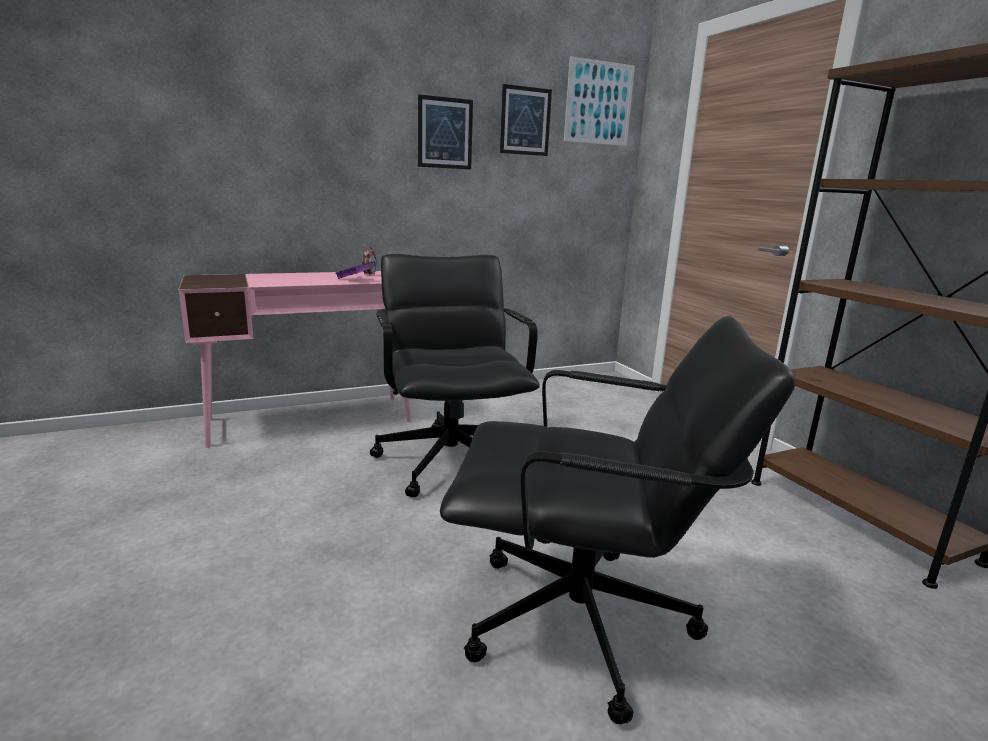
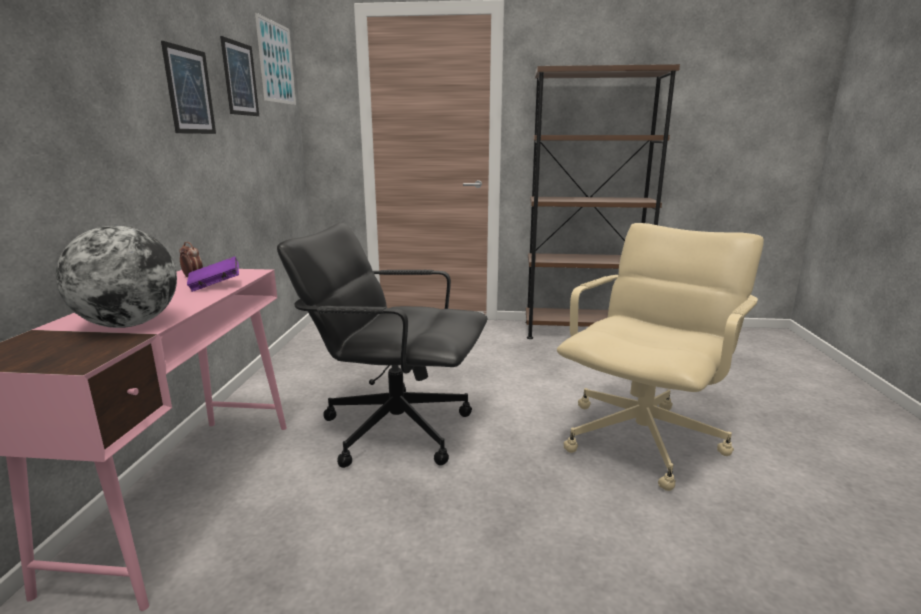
camera: 60 degrees left, 0 degrees up
black office chair [440,316,796,725] -> beige office chair [557,223,764,491]
none -> globe [56,226,177,328]

